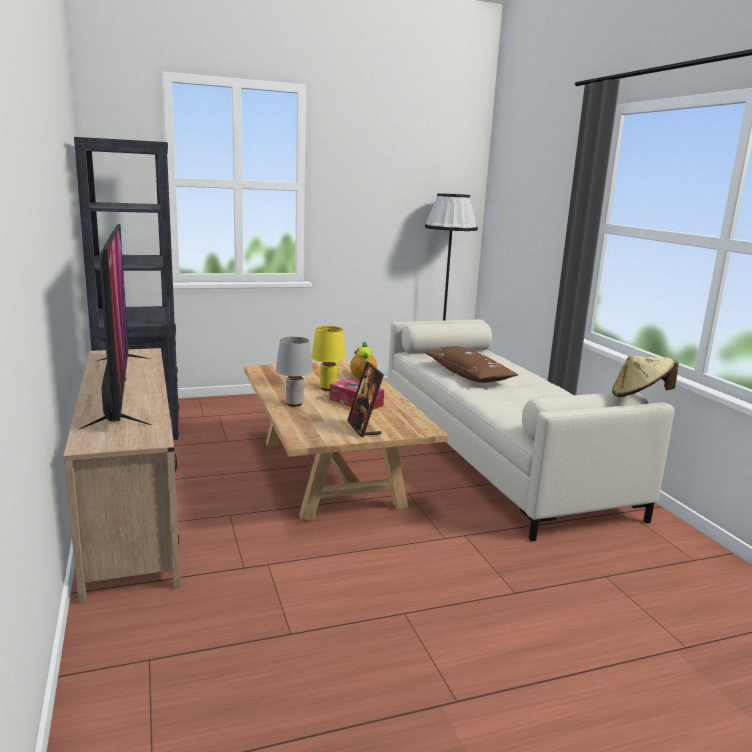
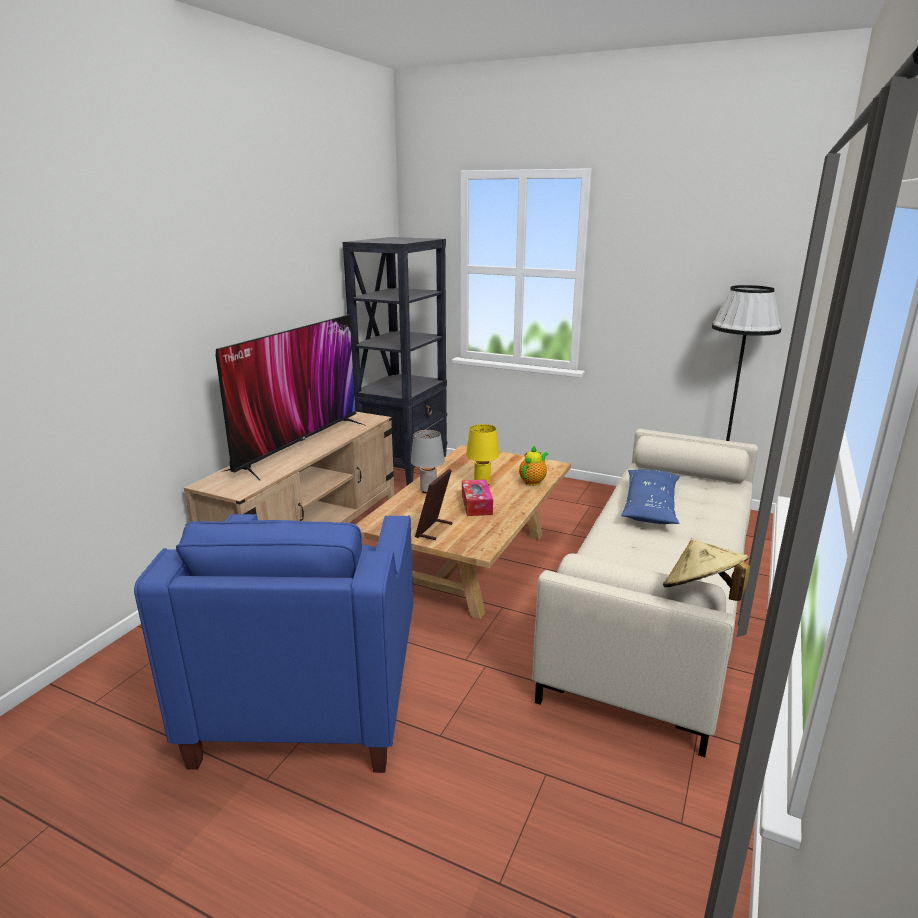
camera: 45 degrees right, 5 degrees up
brown pillow [425,346,518,383] -> blue pillow [621,469,680,524]
none -> blue armchair [134,514,413,773]

